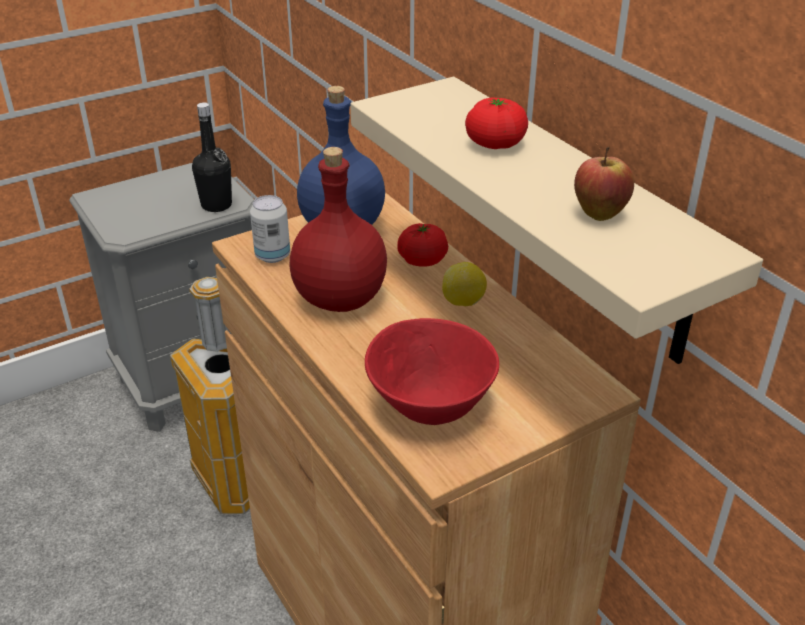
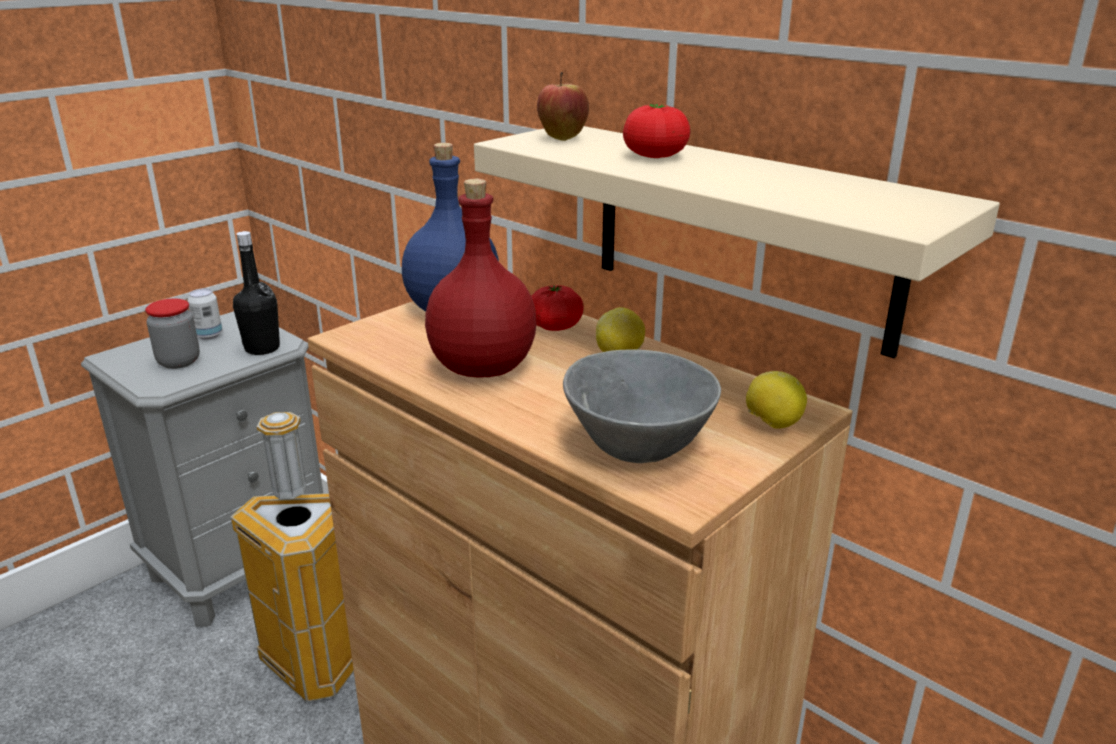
camera: 15 degrees left, 10 degrees down
can [250,195,290,263] -> can moved to [188,288,223,340]
red bowl [365,318,499,425] -> grey bowl [563,350,721,463]
apple [574,147,634,221] -> apple moved to [537,72,589,141]
none -> jar [145,298,200,369]
none -> lemon [746,371,807,429]

